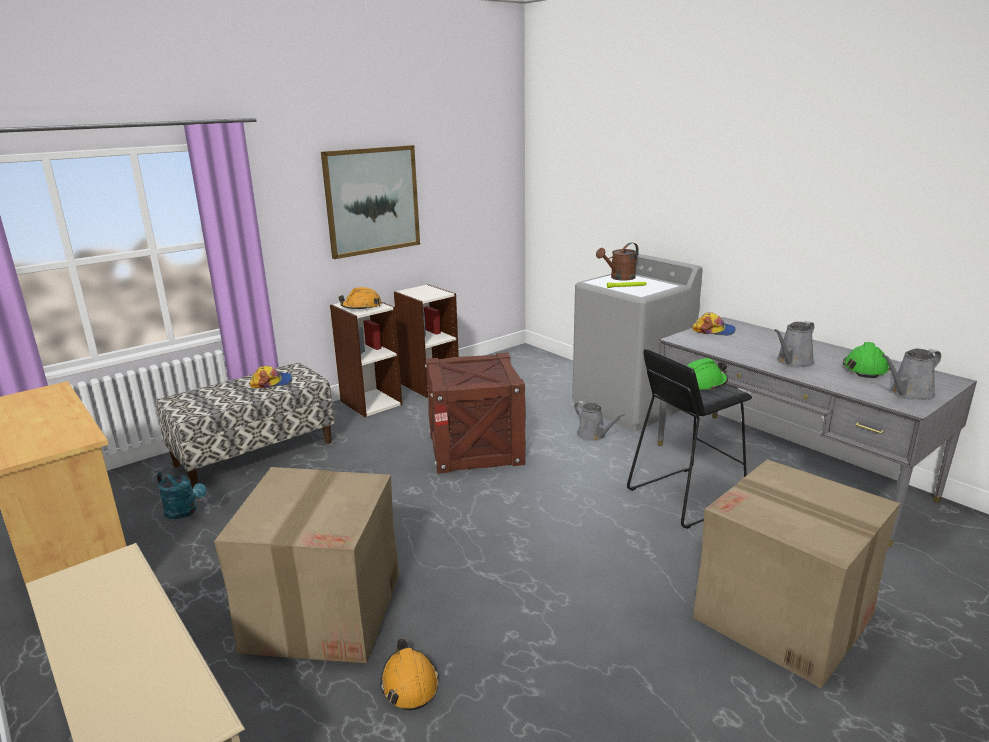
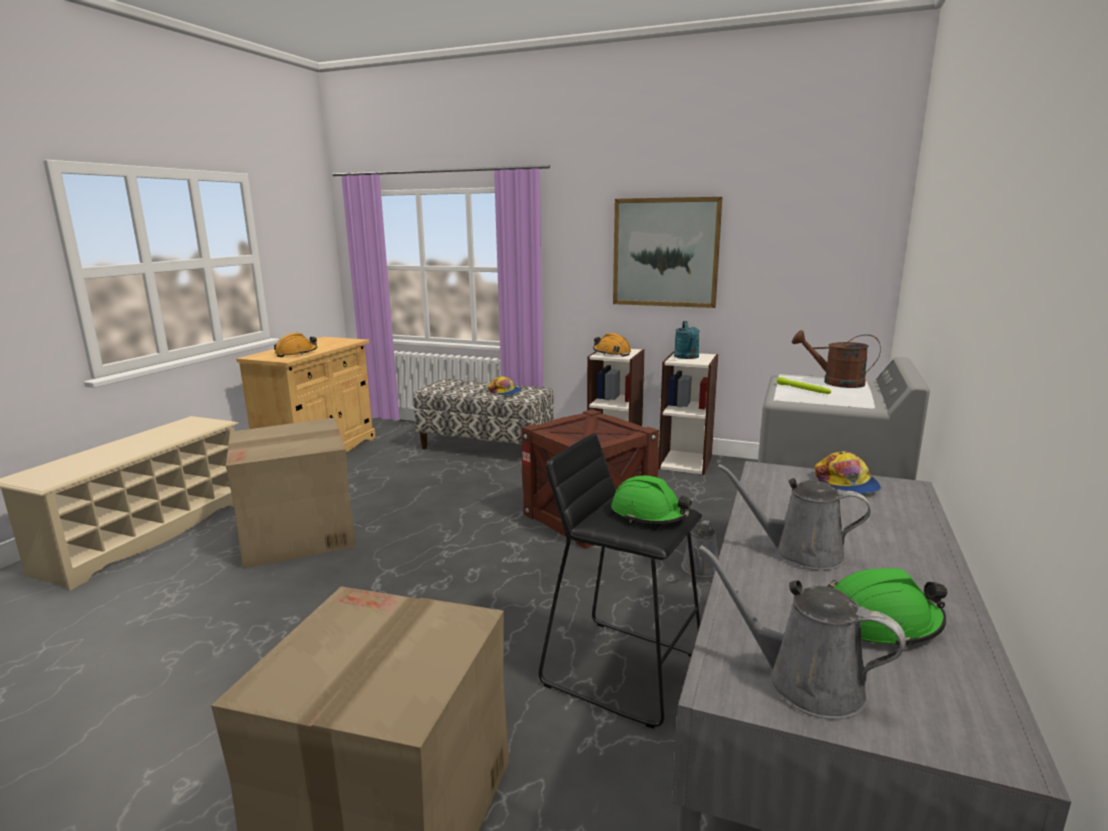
camera: 60 degrees right, 5 degrees down
turquoise watering can [157,470,207,519] -> turquoise watering can moved to [674,321,699,359]
orange hard hat [380,639,439,710] -> orange hard hat moved to [274,333,317,357]

